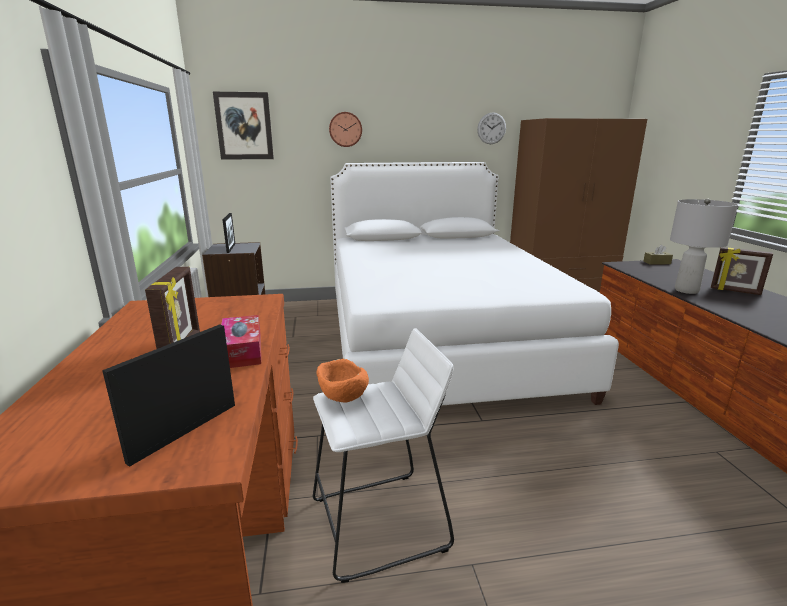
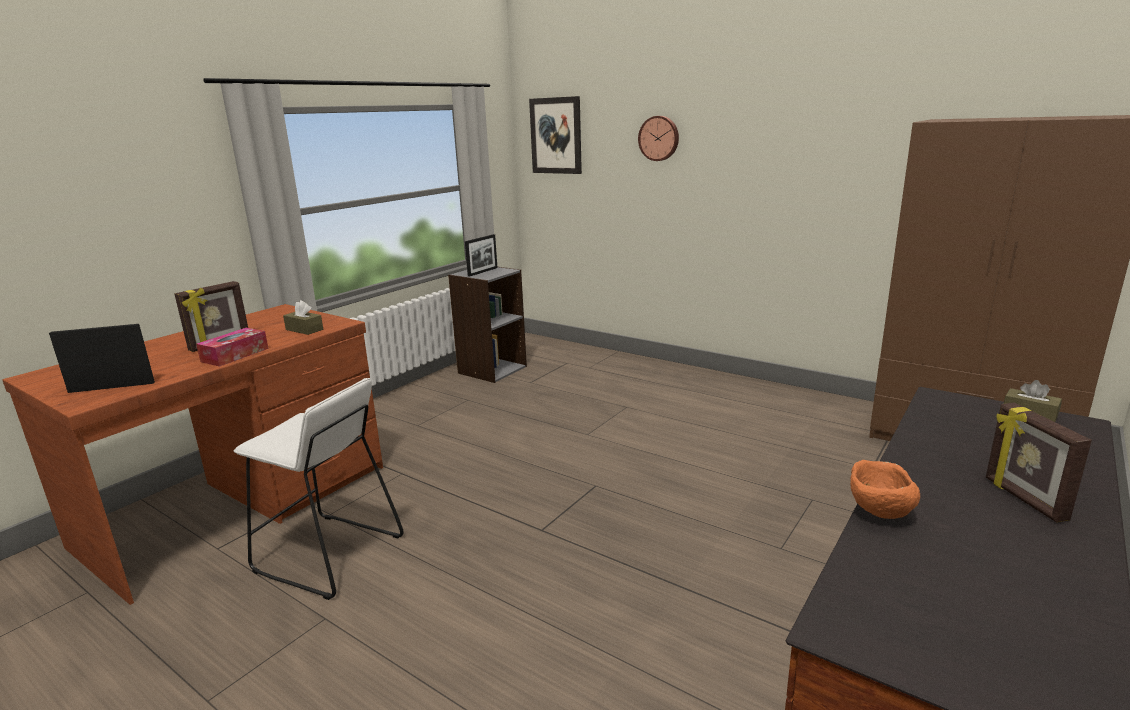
camera: 45 degrees right, 0 degrees up
orange bowl [317,359,369,402] -> orange bowl moved to [850,460,920,519]
white bed [330,162,619,406] -> none
wall clock [477,112,506,144] -> none
grey table lamp [670,198,738,294] -> none
none -> brown tissue box [283,300,323,335]

